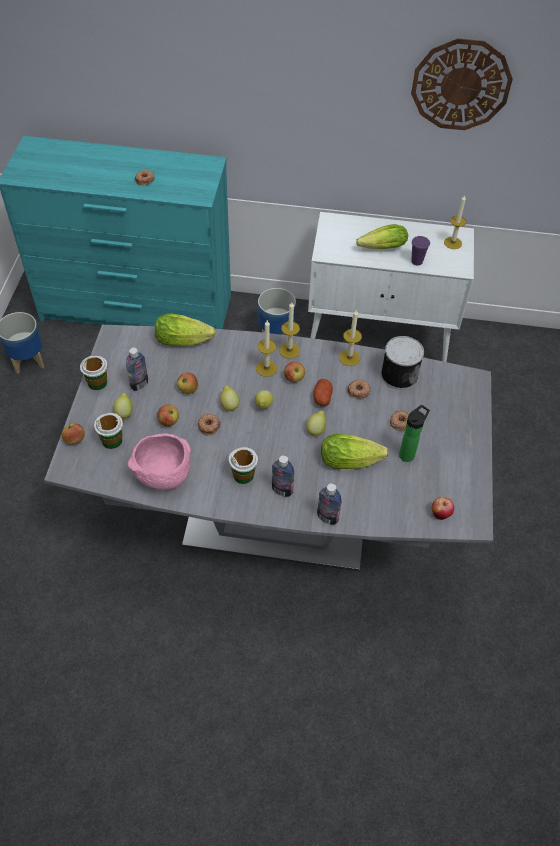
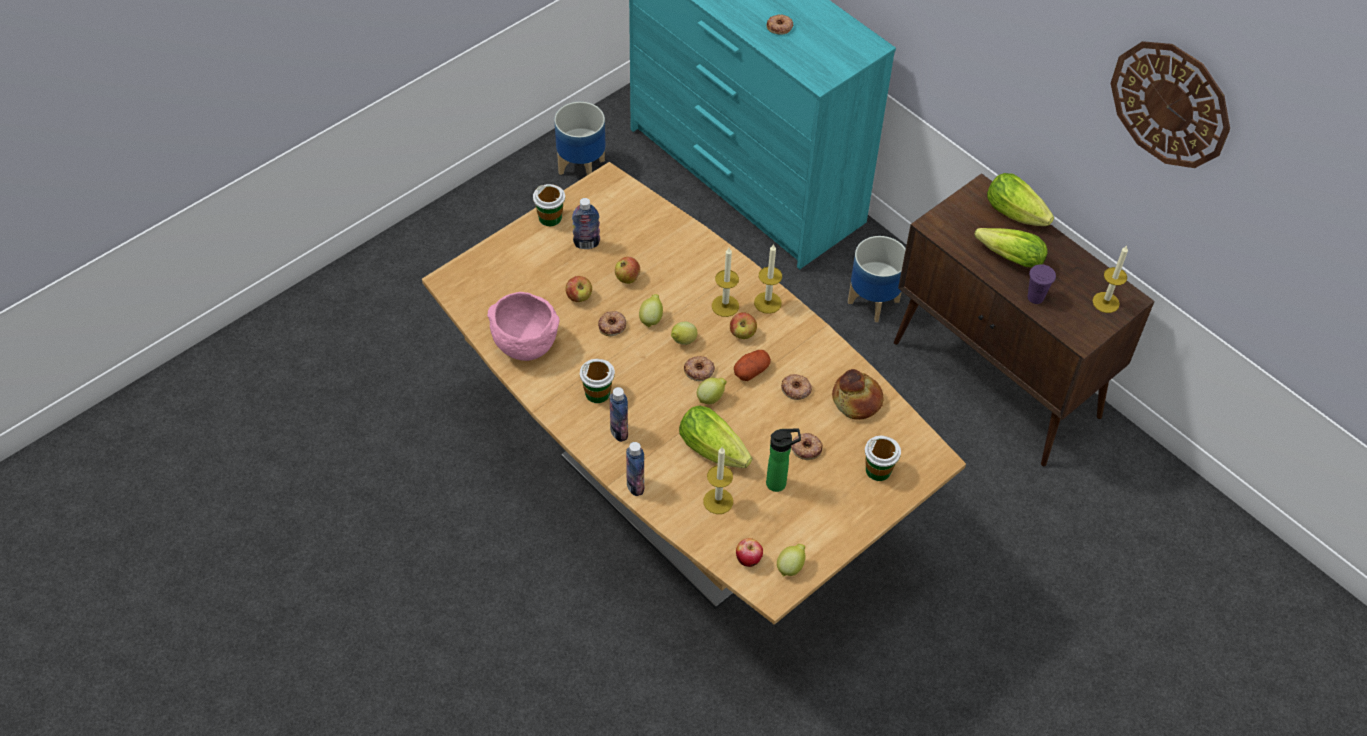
camera: 40 degrees right, 0 degrees up
grey dining table [44,325,493,571] -> brown dining table [422,162,966,625]
apple [62,423,85,445] -> none
cup [94,413,123,449] -> cup moved to [865,436,901,481]
lemon [113,393,133,420] -> lemon moved to [777,544,805,576]
lettuce [155,313,215,346] -> lettuce moved to [987,173,1054,226]
white cabinet [308,212,474,362] -> brown cabinet [894,173,1155,466]
candle [339,310,362,366] -> candle moved to [703,447,733,514]
can [381,336,424,390] -> bread [832,369,884,420]
none -> donut [684,356,715,381]

